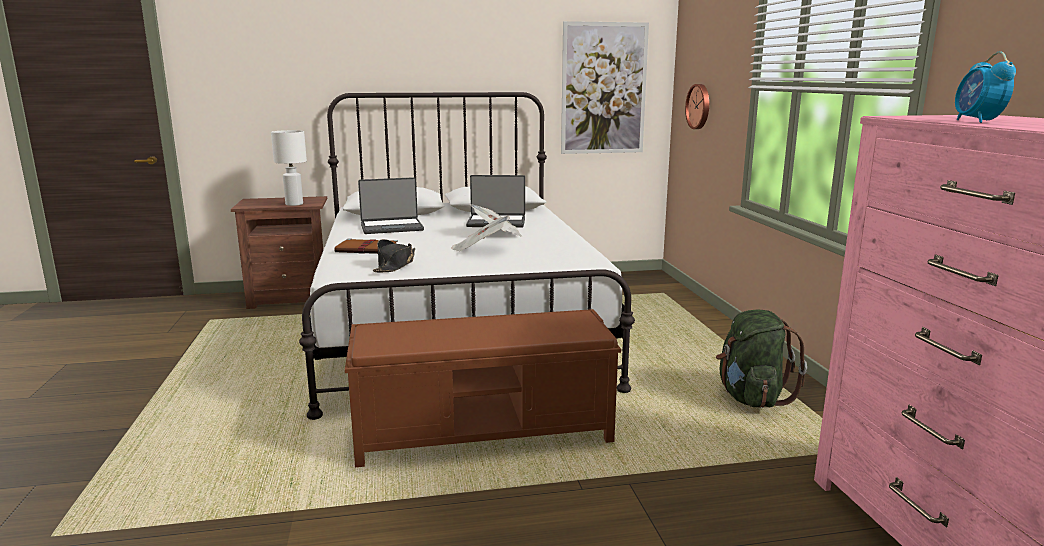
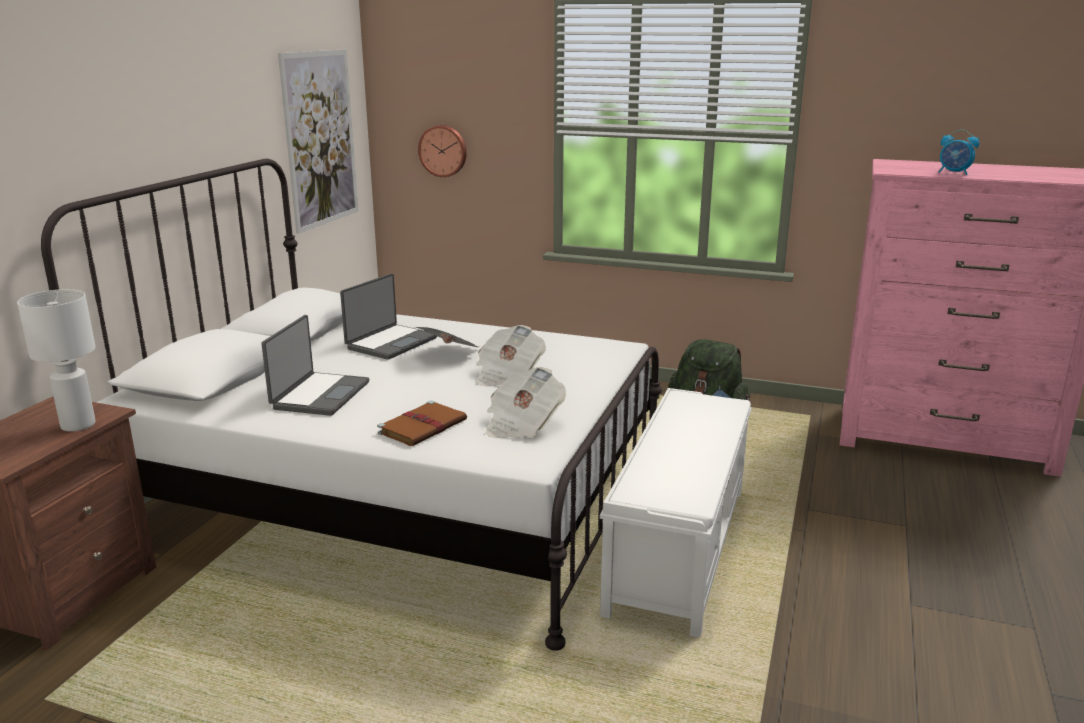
camera: 60 degrees left, 5 degrees up
brown bench [345,309,621,467] -> white bench [600,388,752,638]
black hat [373,239,415,272] -> newspaper [486,367,566,438]

